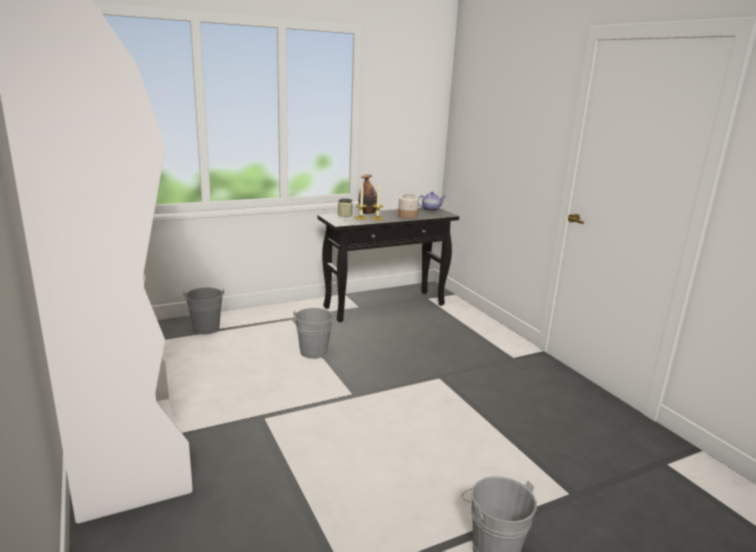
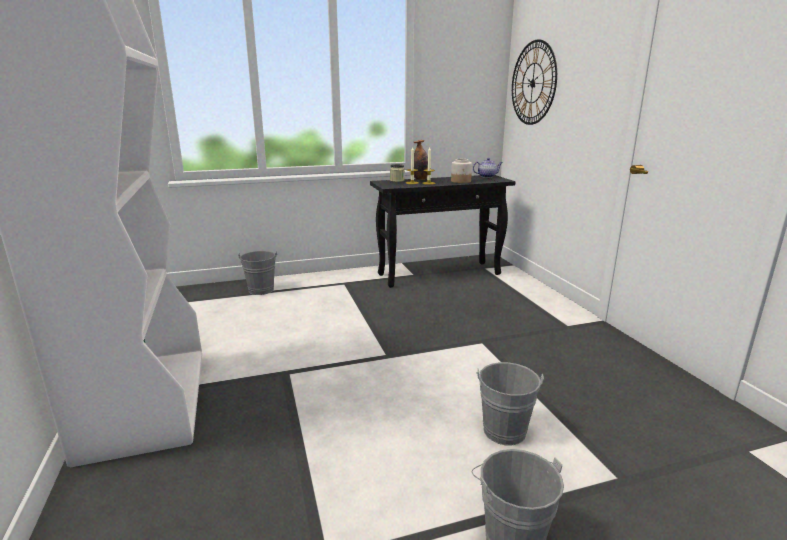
camera: 10 degrees right, 0 degrees up
grey bucket [293,308,335,359] -> grey bucket moved to [477,362,544,445]
none -> wall clock [512,39,557,125]

